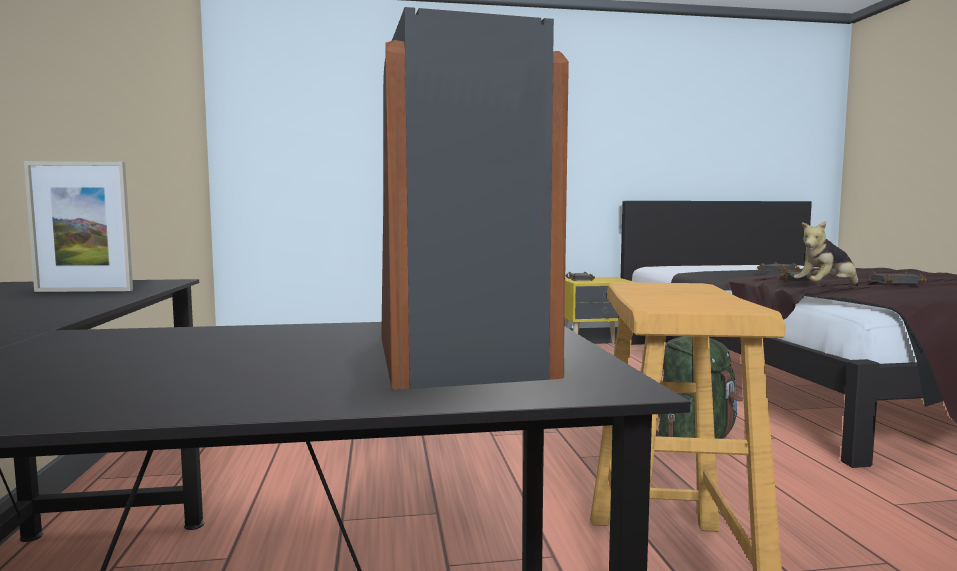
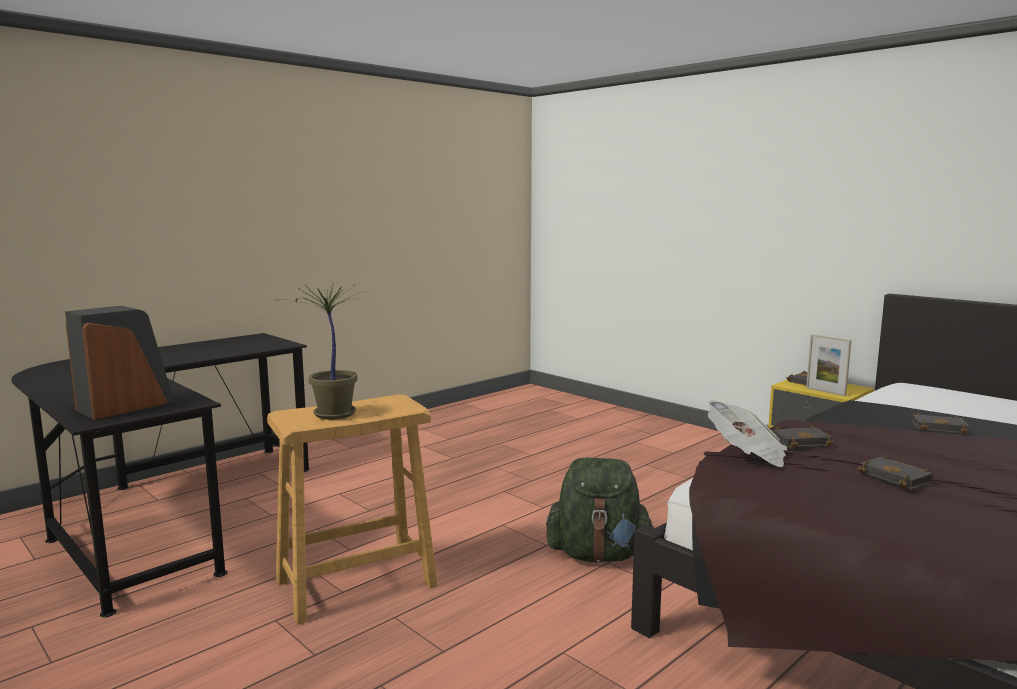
camera: 55 degrees right, 5 degrees up
picture frame [24,161,133,292] -> picture frame moved to [806,334,851,396]
plush toy [794,221,859,286] -> newspaper [707,400,787,467]
none -> potted plant [275,283,371,420]

